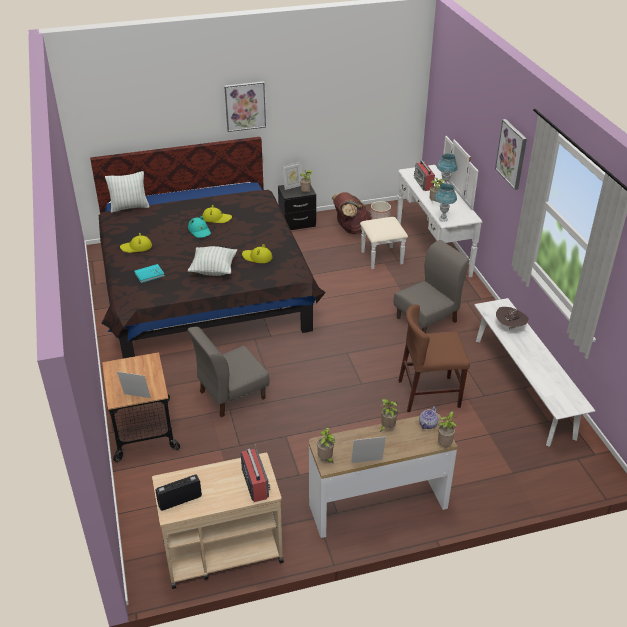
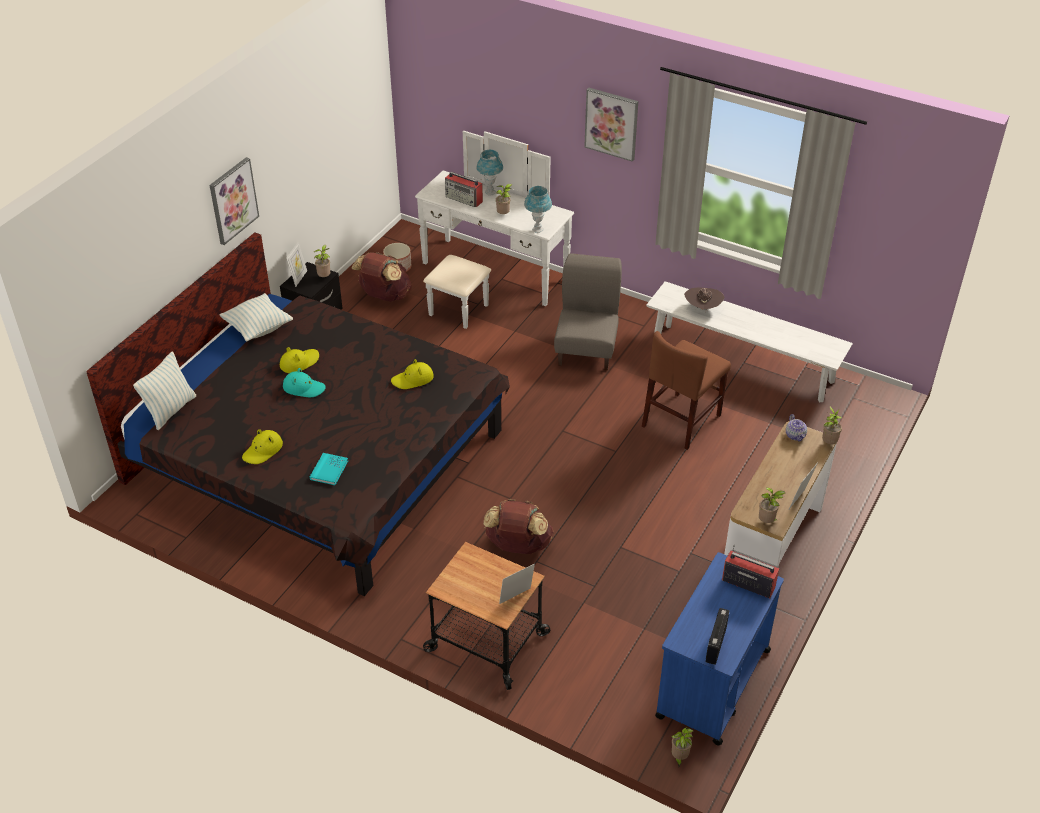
camera: 45 degrees left, 5 degrees up
beige cart [152,453,284,589] -> blue cart [655,552,784,746]
grey chair [187,327,270,417] -> brown backpack [484,499,554,554]
pillow [188,246,237,276] -> pillow moved to [219,293,293,342]
potted plant [380,399,398,432] -> potted plant moved to [671,727,693,767]

